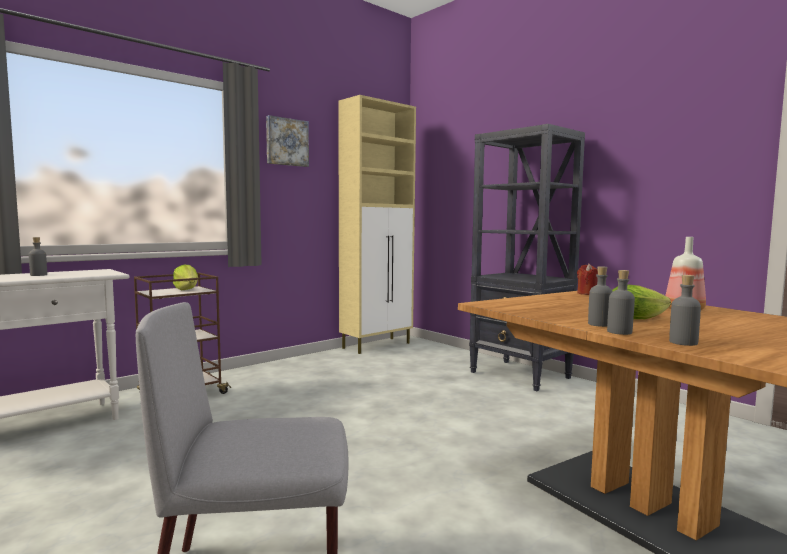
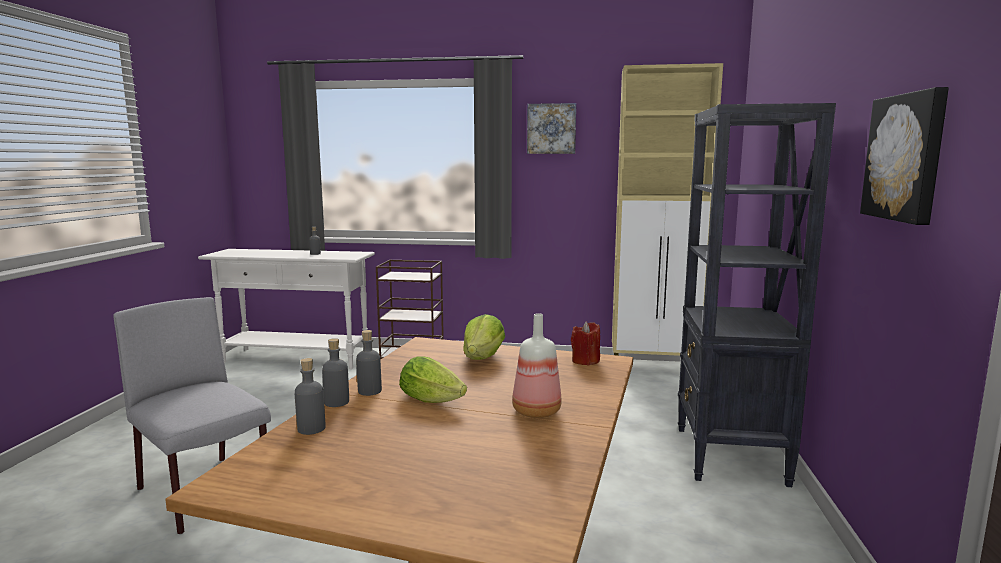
camera: 50 degrees right, 5 degrees up
lettuce [173,265,198,290] -> lettuce moved to [463,314,505,360]
none -> picture [860,87,949,225]

